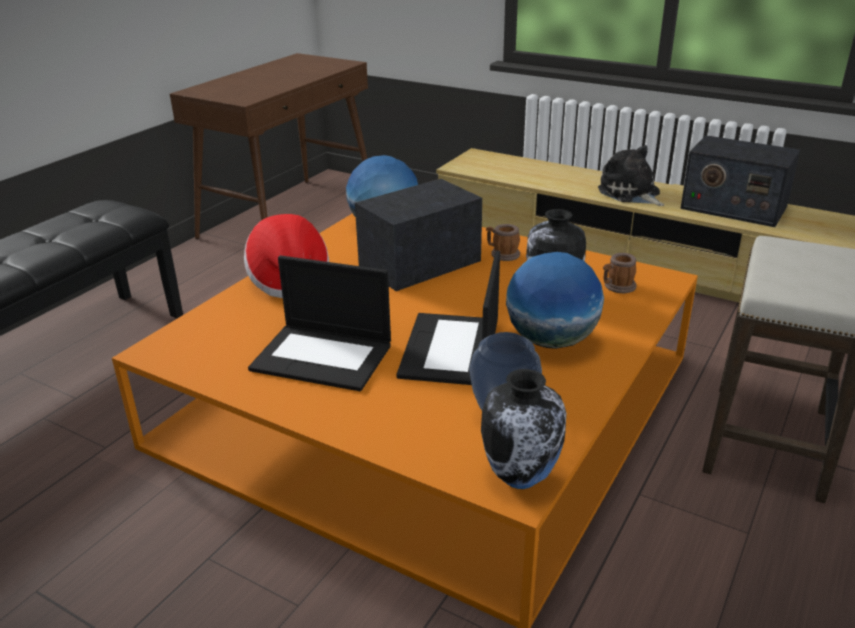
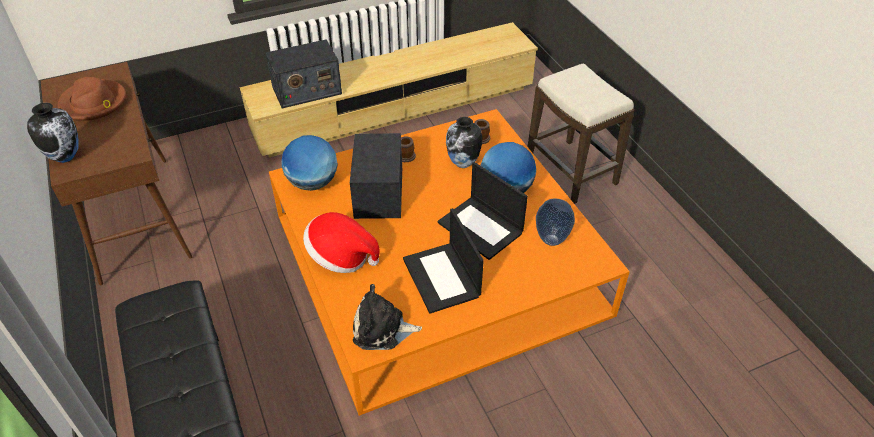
camera: 55 degrees left, 15 degrees up
laptop [248,256,391,391] -> laptop turned 105 degrees clockwise [403,208,484,314]
vase [481,369,566,489] -> vase moved to [27,103,78,163]
plush toy [598,145,664,206] -> plush toy moved to [353,284,422,350]
radio [680,135,800,227] -> radio moved to [266,39,342,108]
none -> brown hat [58,77,126,121]

